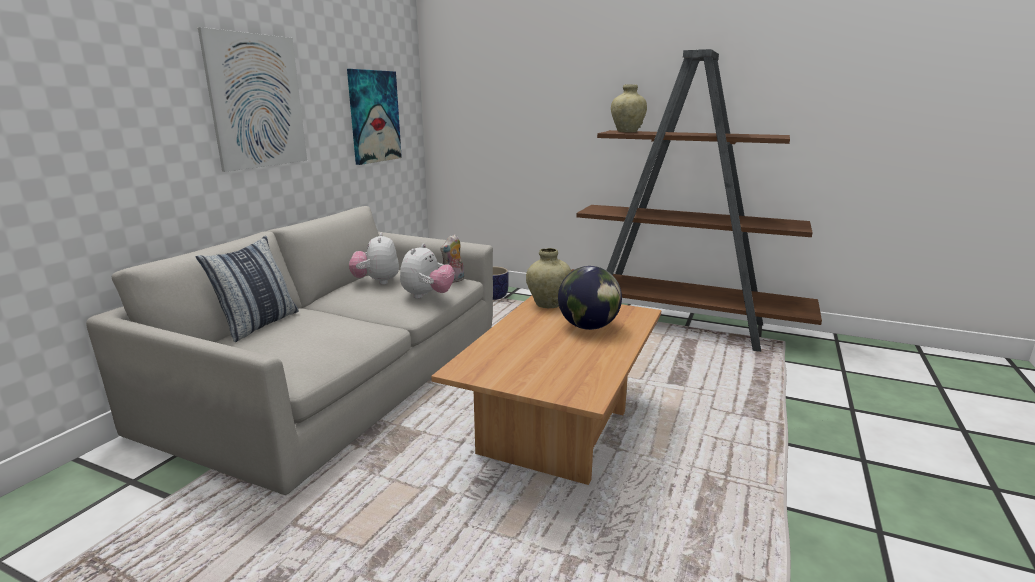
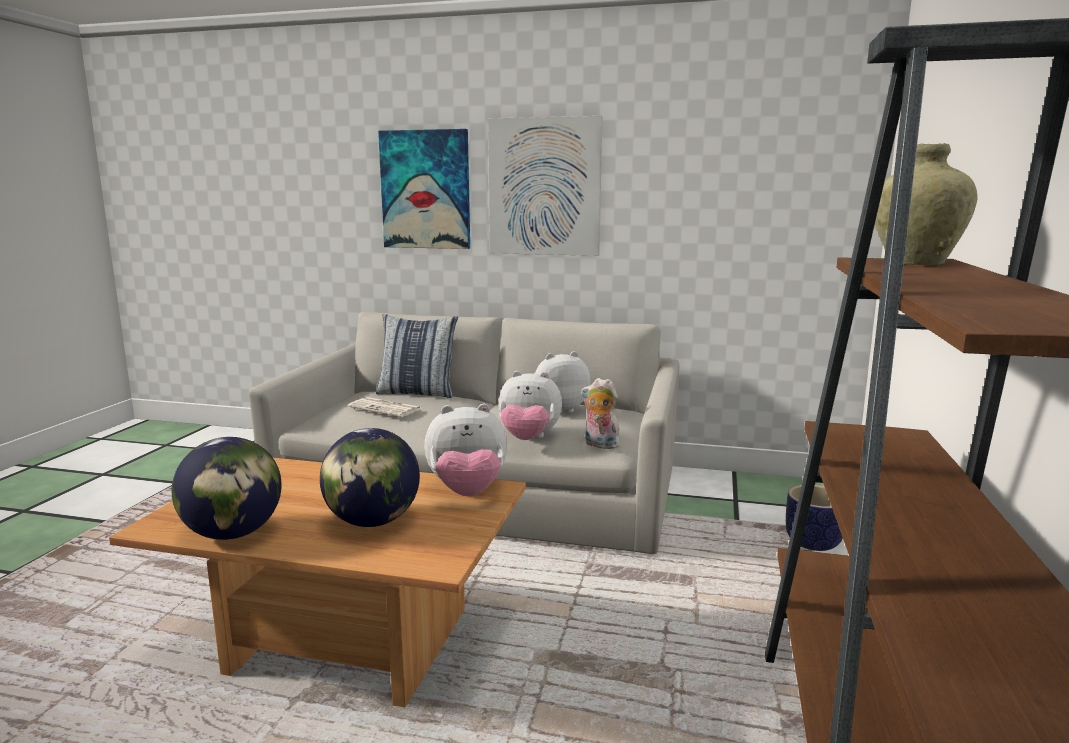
camera: 80 degrees right, 5 degrees down
picture [347,69,402,165] -> picture moved to [378,129,470,249]
beige vase [526,248,571,308] -> plush toy [424,404,507,496]
none -> globe [172,437,282,540]
none -> newspaper [348,397,421,417]

